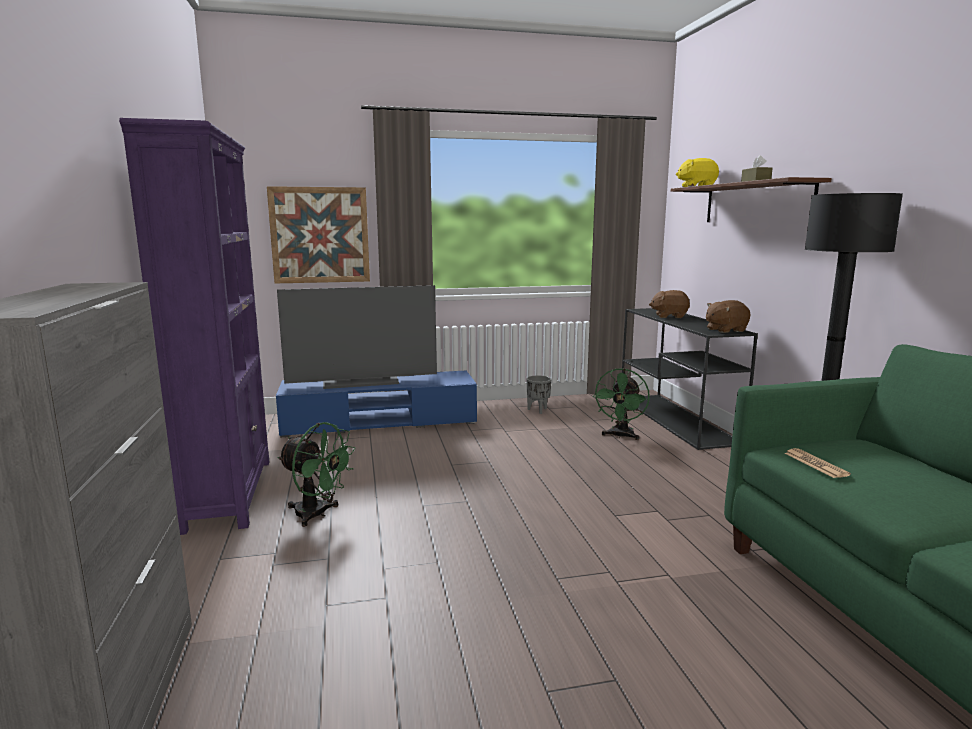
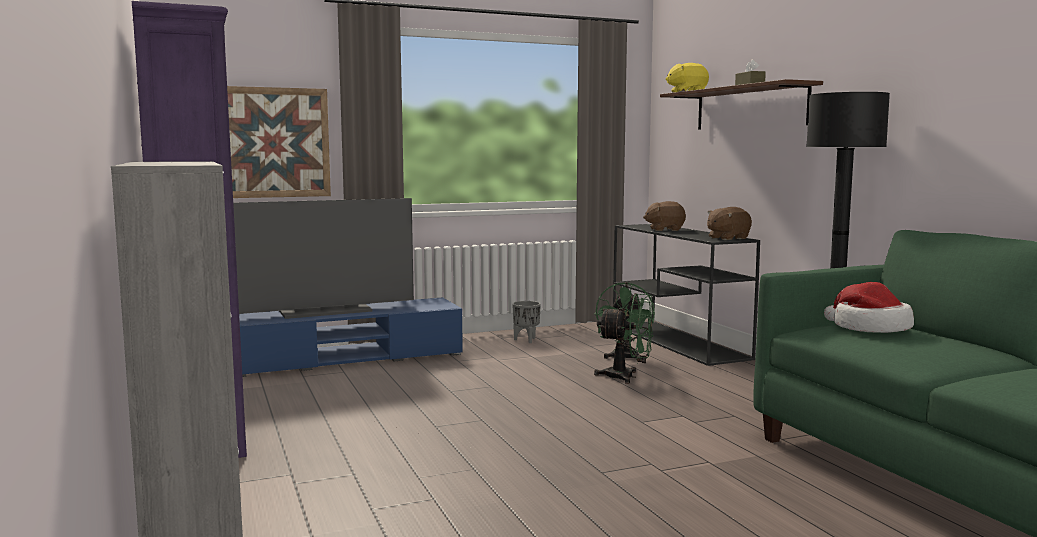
camera: 10 degrees left, 5 degrees down
green fan [278,422,356,527] -> green fan moved to [594,293,654,384]
newspaper [784,448,851,478] -> none
none -> hat [824,282,914,333]

